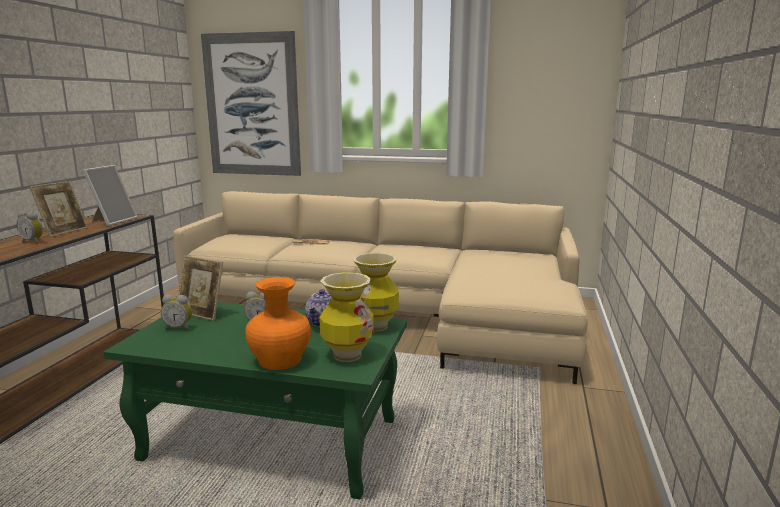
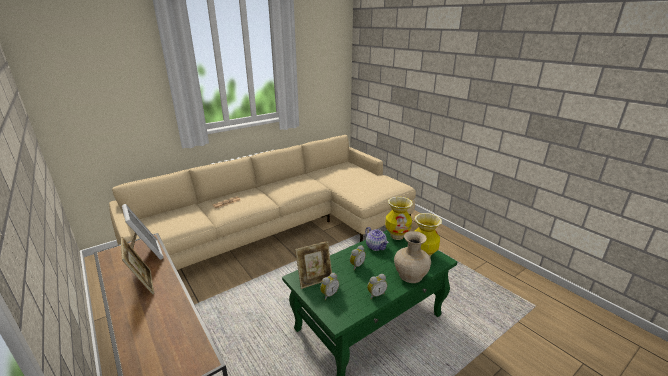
camera: 50 degrees left, 10 degrees up
alarm clock [17,211,43,244] -> alarm clock moved to [367,274,387,299]
picture [201,31,301,176] -> none
orange vase [245,277,311,370] -> beige vase [394,231,431,283]

